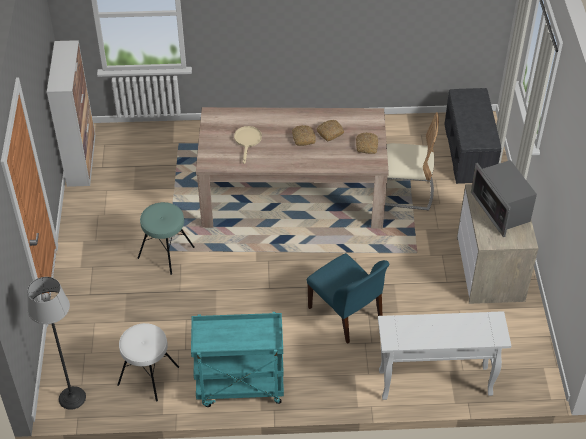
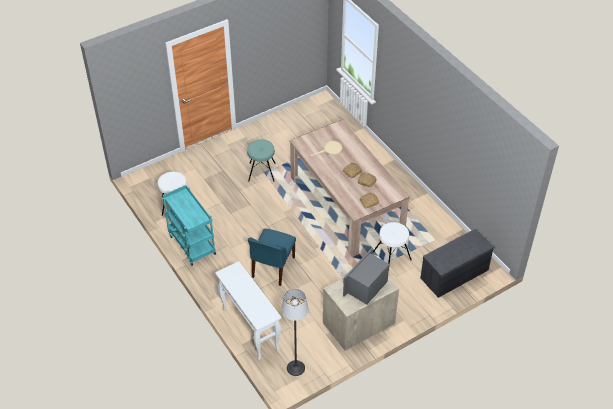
camera: 60 degrees right, 0 degrees up
floor lamp [27,277,86,410] -> floor lamp moved to [281,289,309,376]
cabinet [47,40,96,187] -> none
beige chair [385,112,439,211] -> white stool [373,222,412,265]

